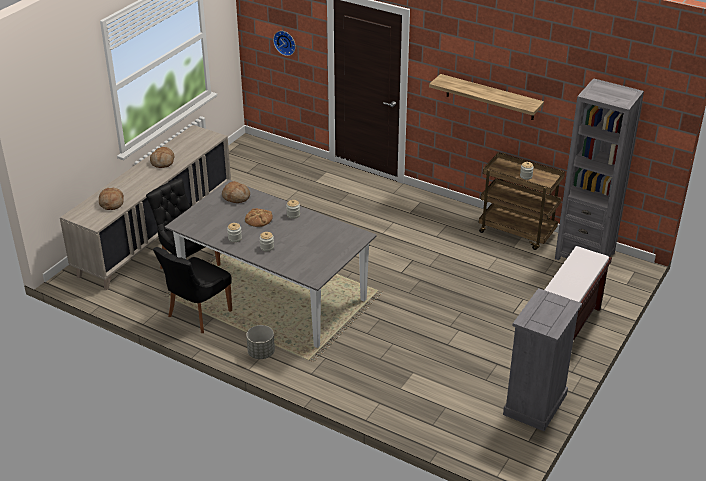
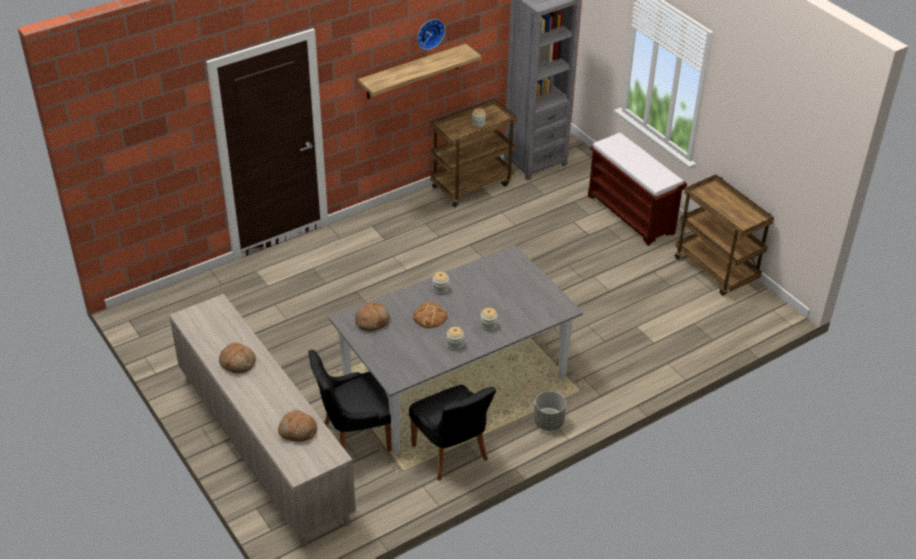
camera: 65 degrees left, 5 degrees up
wall clock [273,31,296,56] -> wall clock moved to [417,19,445,50]
grey dresser [503,288,582,431] -> brown cart [675,175,774,295]

